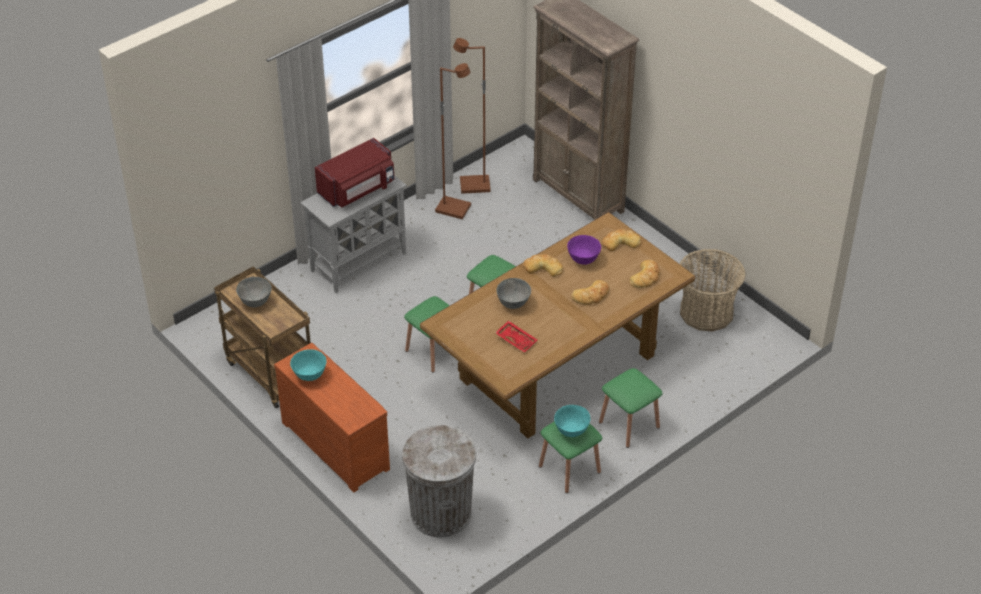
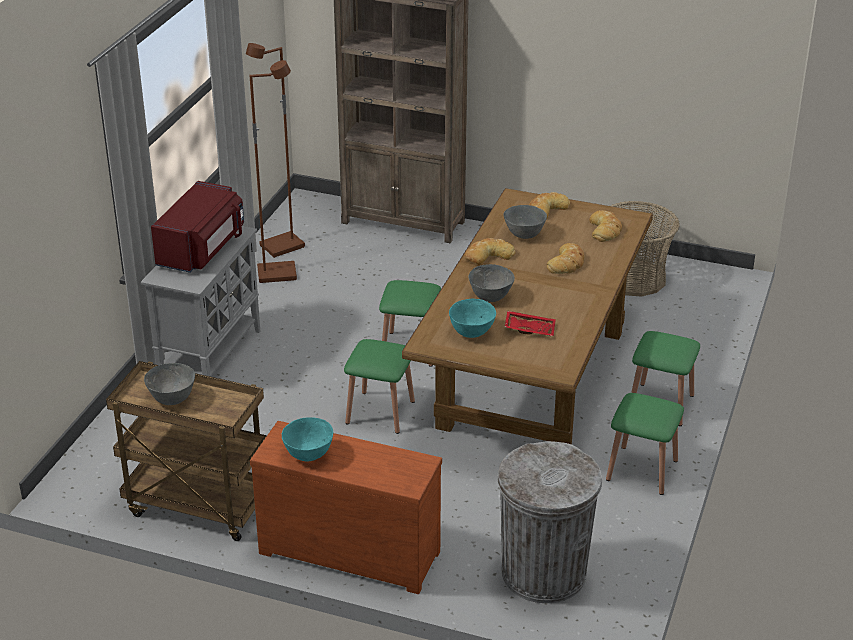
camera: 30 degrees left, 10 degrees down
turquoise bowl [554,405,590,437] -> turquoise bowl moved to [449,299,496,338]
purple bowl [567,235,601,265] -> grey bowl [504,205,547,239]

